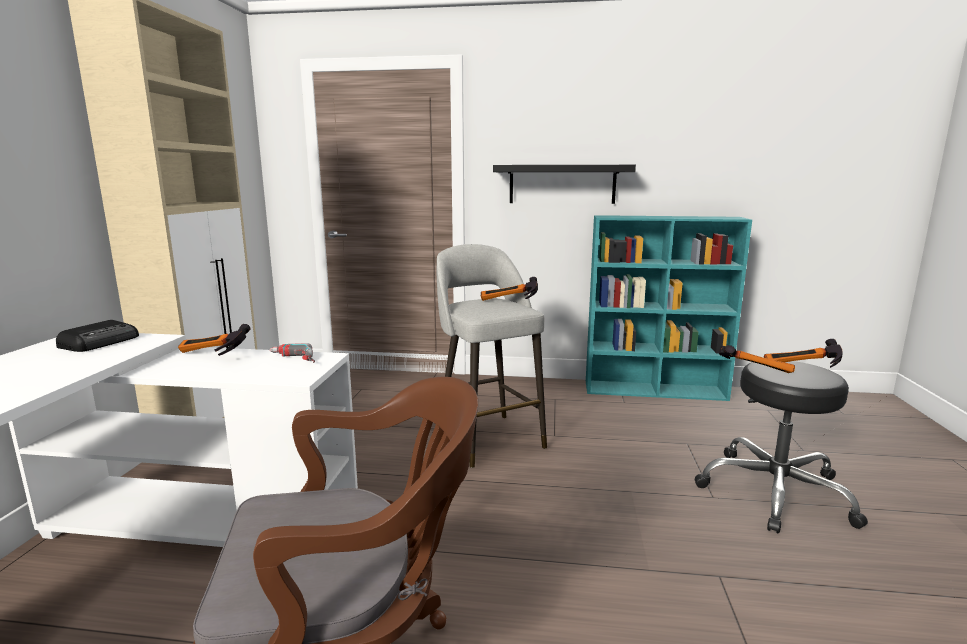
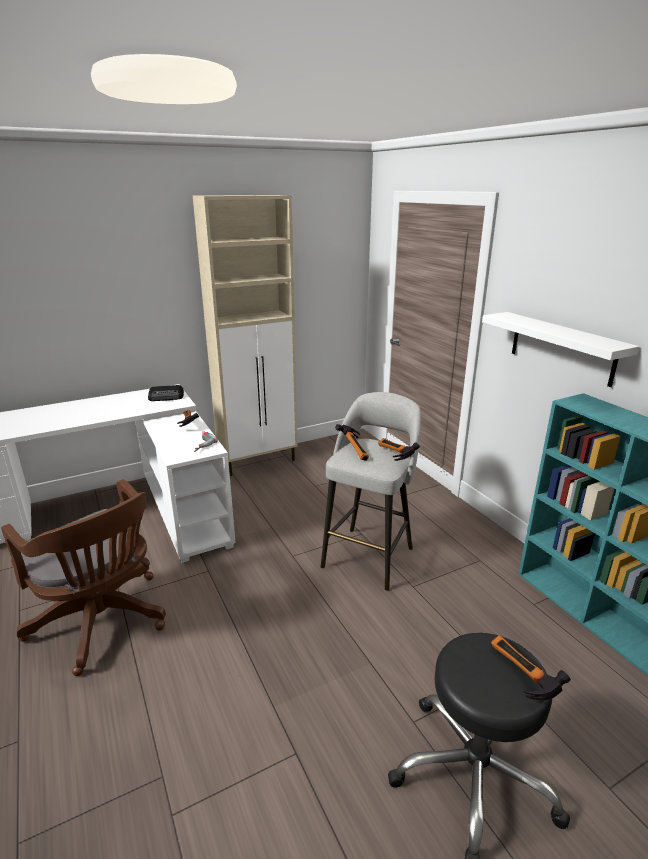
camera: 55 degrees right, 10 degrees up
black shelf [493,165,636,204] -> white shelf [482,312,639,387]
hammer [719,345,795,373] -> hammer moved to [335,424,369,461]

